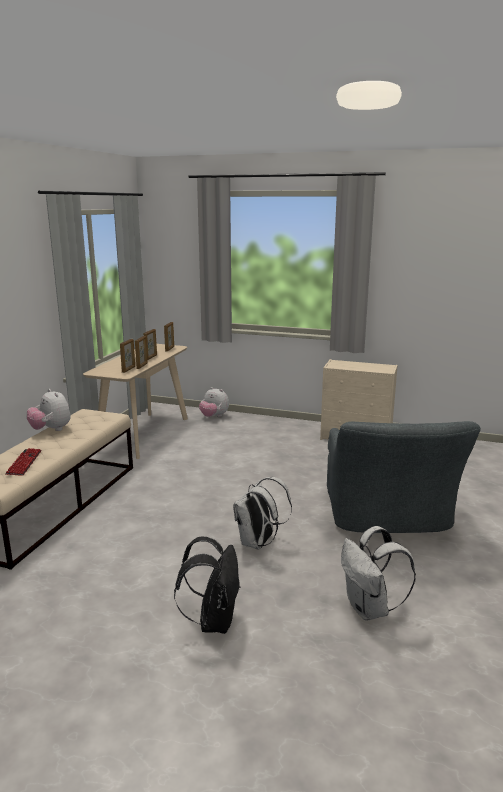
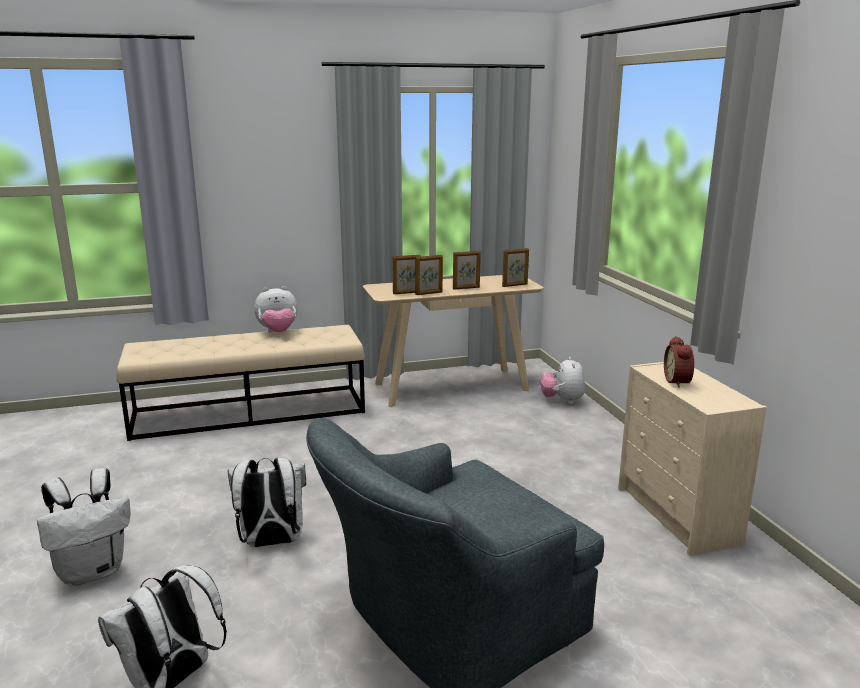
camera: 55 degrees right, 0 degrees up
keyboard [5,448,42,476] -> none
plush toy [27,389,71,431] -> plush toy turned 120 degrees counterclockwise [254,286,298,332]
black backpack [174,536,241,634] -> white backpack [37,468,130,586]
none -> alarm clock [664,336,694,388]

